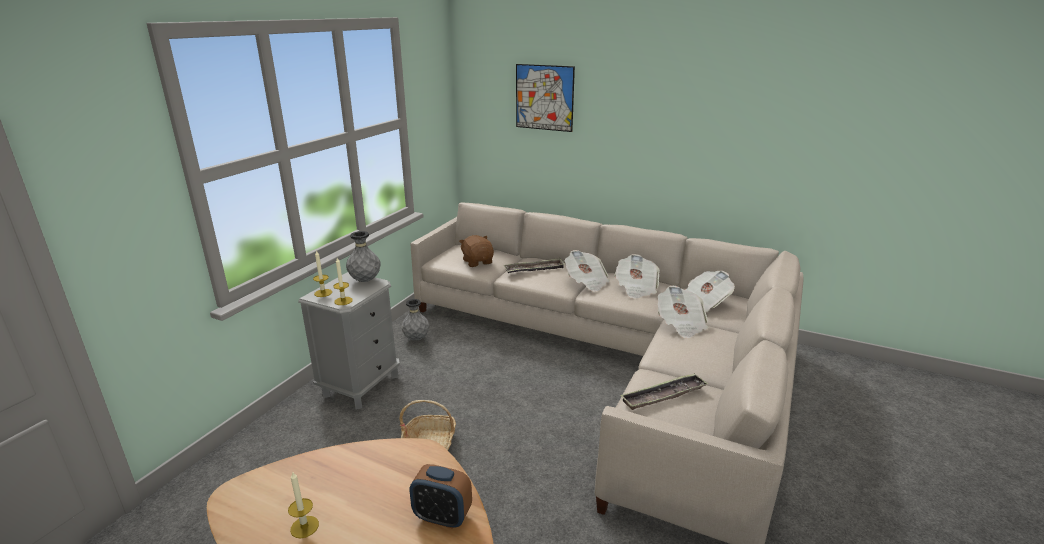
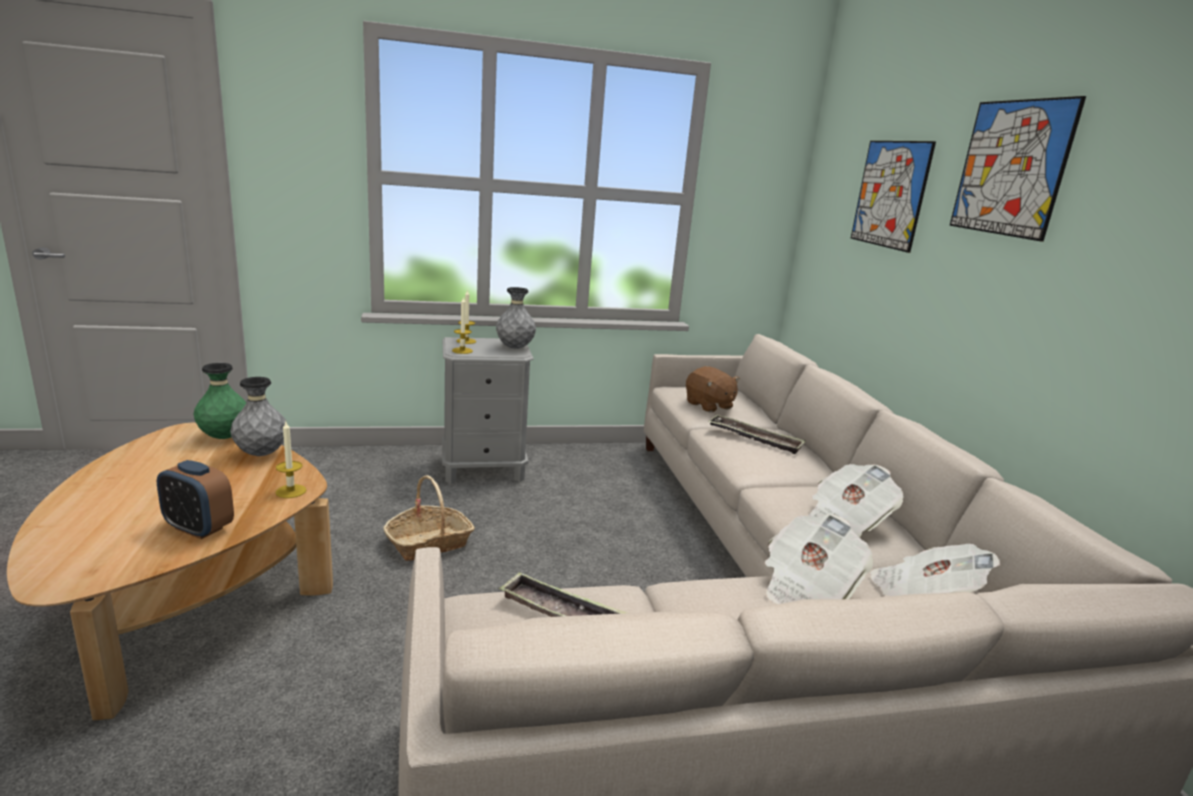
camera: 50 degrees right, 5 degrees down
candle [288,471,319,538] -> candle moved to [275,422,306,498]
grey vase [401,299,429,341] -> grey vase moved to [230,377,288,456]
alarm clock [410,464,472,529] -> alarm clock turned 45 degrees counterclockwise [157,460,234,539]
brown plush toy [459,235,494,267] -> brown plush toy turned 120 degrees clockwise [686,366,740,413]
newspaper [565,250,610,292] -> none
none -> green vase [193,363,246,439]
none -> picture [949,96,1086,242]

